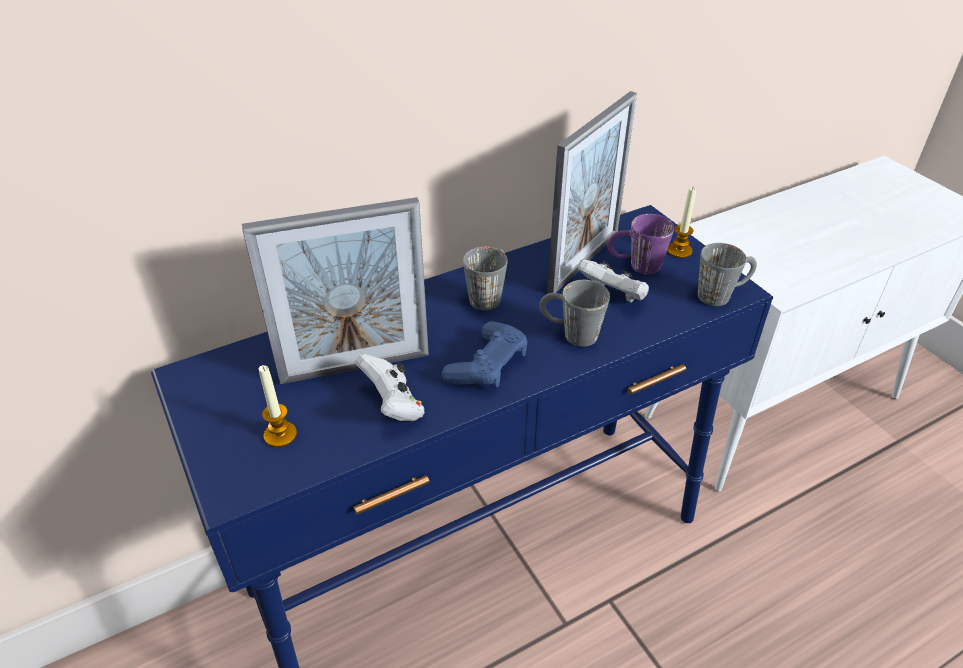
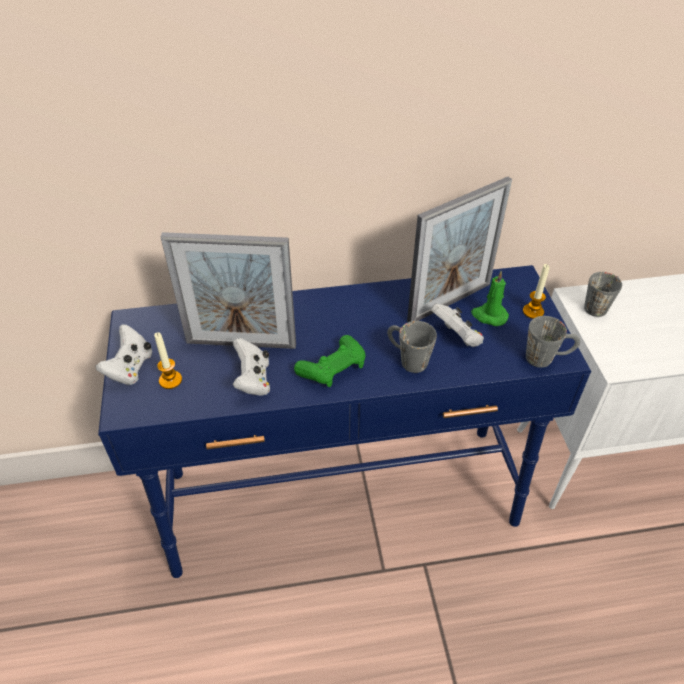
camera: 20 degrees right, 5 degrees up
blue game controller [442,321,527,387] -> green game controller [294,335,365,387]
grey mug [463,247,508,311] -> grey mug moved to [584,272,622,317]
purple mug [607,214,674,274] -> green candle [471,271,509,326]
none -> white game controller [96,325,152,385]

